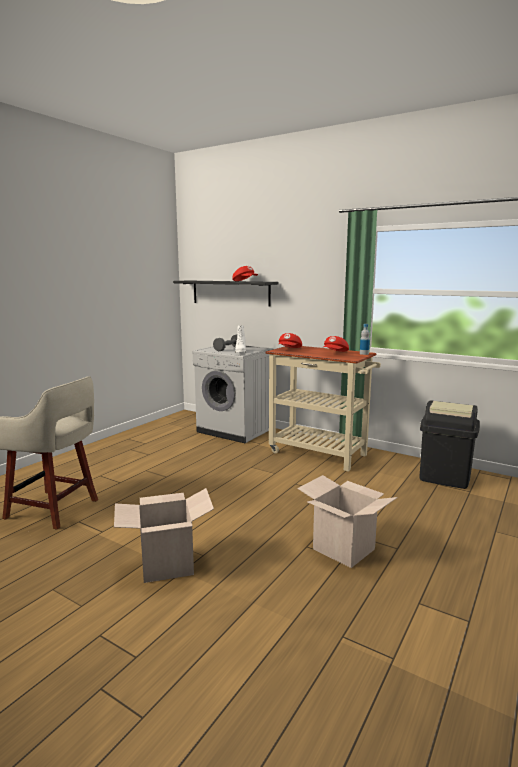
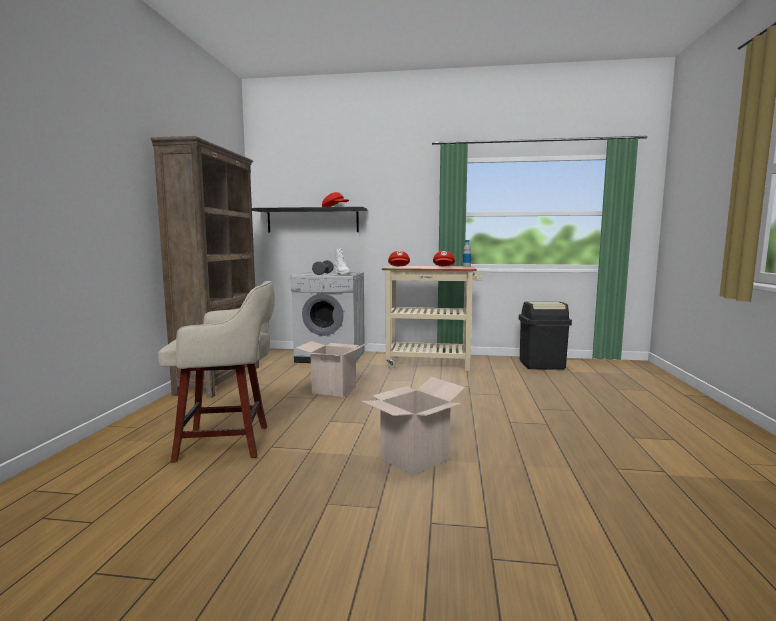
camera: 25 degrees left, 5 degrees down
cardboard box [297,475,398,568] -> cardboard box moved to [296,341,369,397]
none -> brown bookcase [150,136,259,398]

